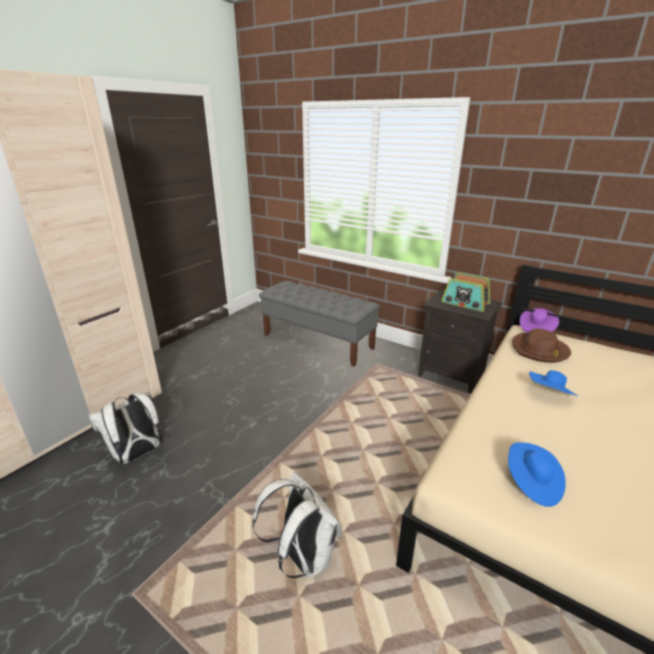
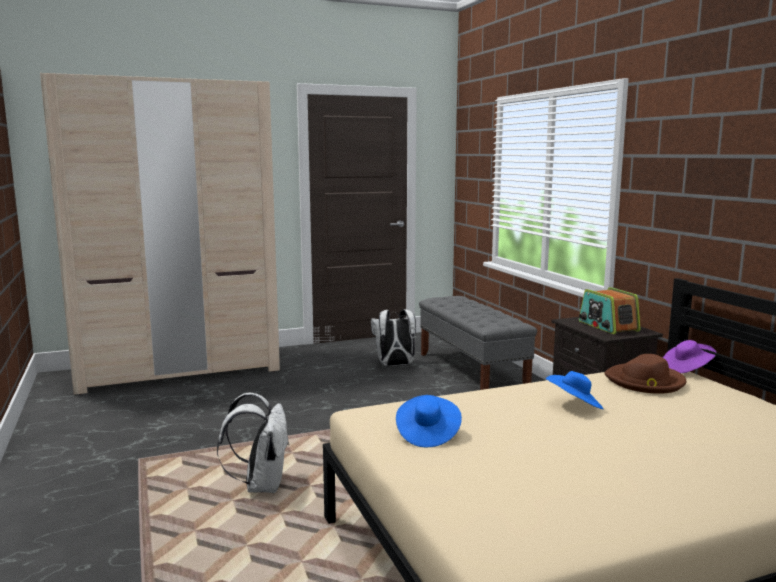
camera: 35 degrees right, 15 degrees down
white backpack [88,391,162,464] -> white backpack moved to [371,309,416,366]

